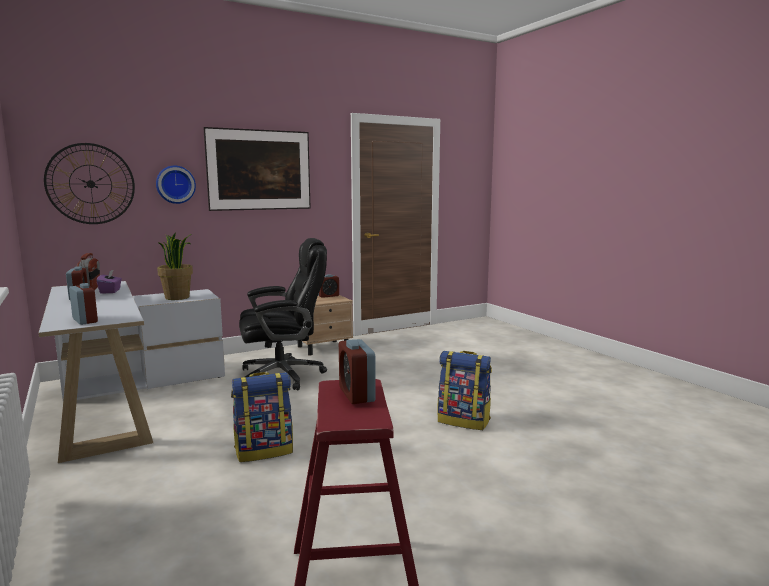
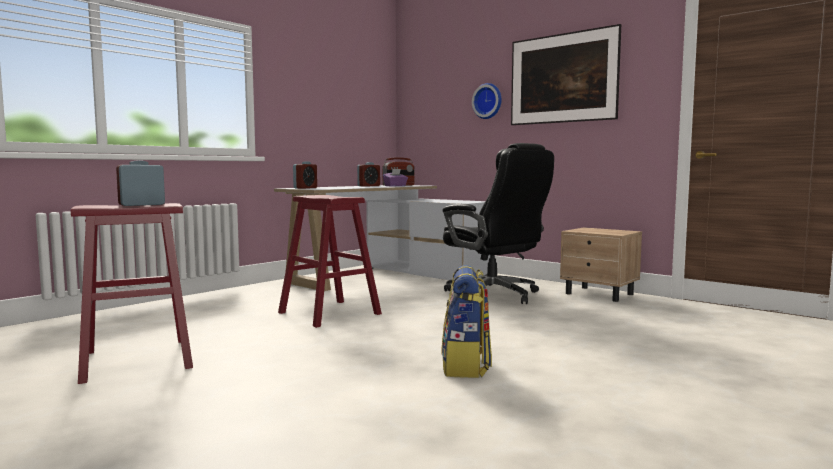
camera: 70 degrees right, 5 degrees down
wall clock [44,143,135,224] -> none
potted plant [157,232,193,300] -> none
backpack [231,372,293,462] -> red stool [278,195,382,328]
alarm clock [318,274,339,298] -> none

